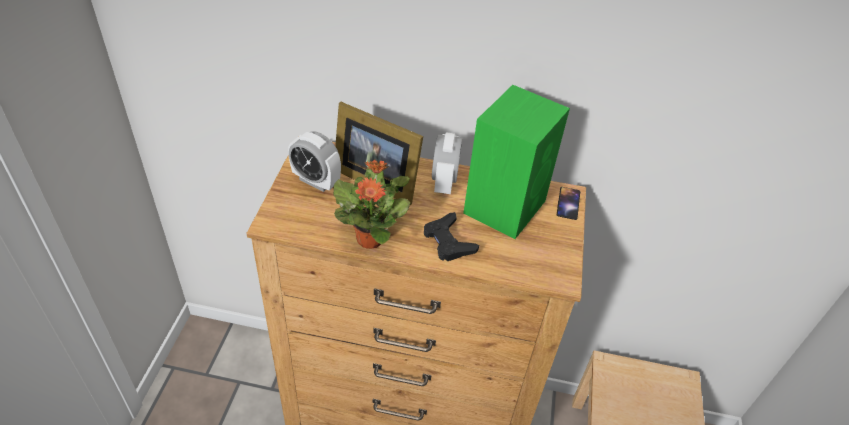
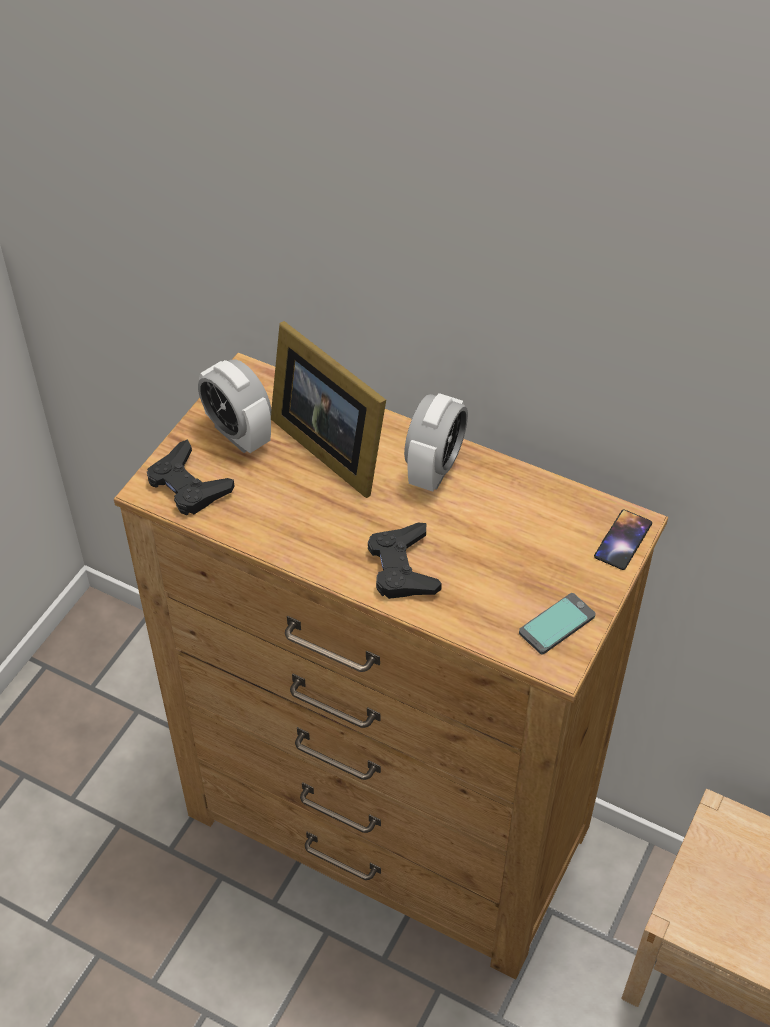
camera: 20 degrees right, 5 degrees up
potted plant [333,160,410,249] -> none
green speaker [463,85,570,239] -> none
none -> black game controller [147,439,234,515]
none -> phone [519,593,595,655]

